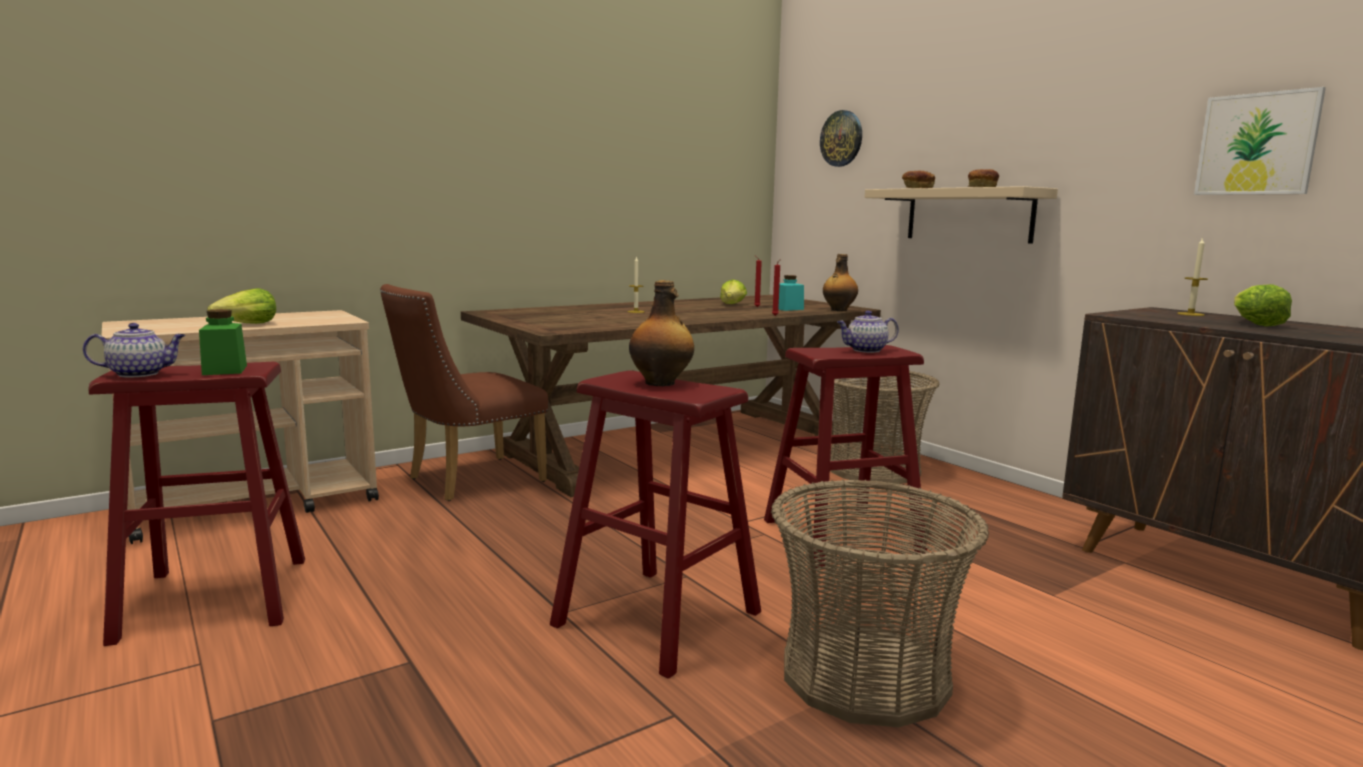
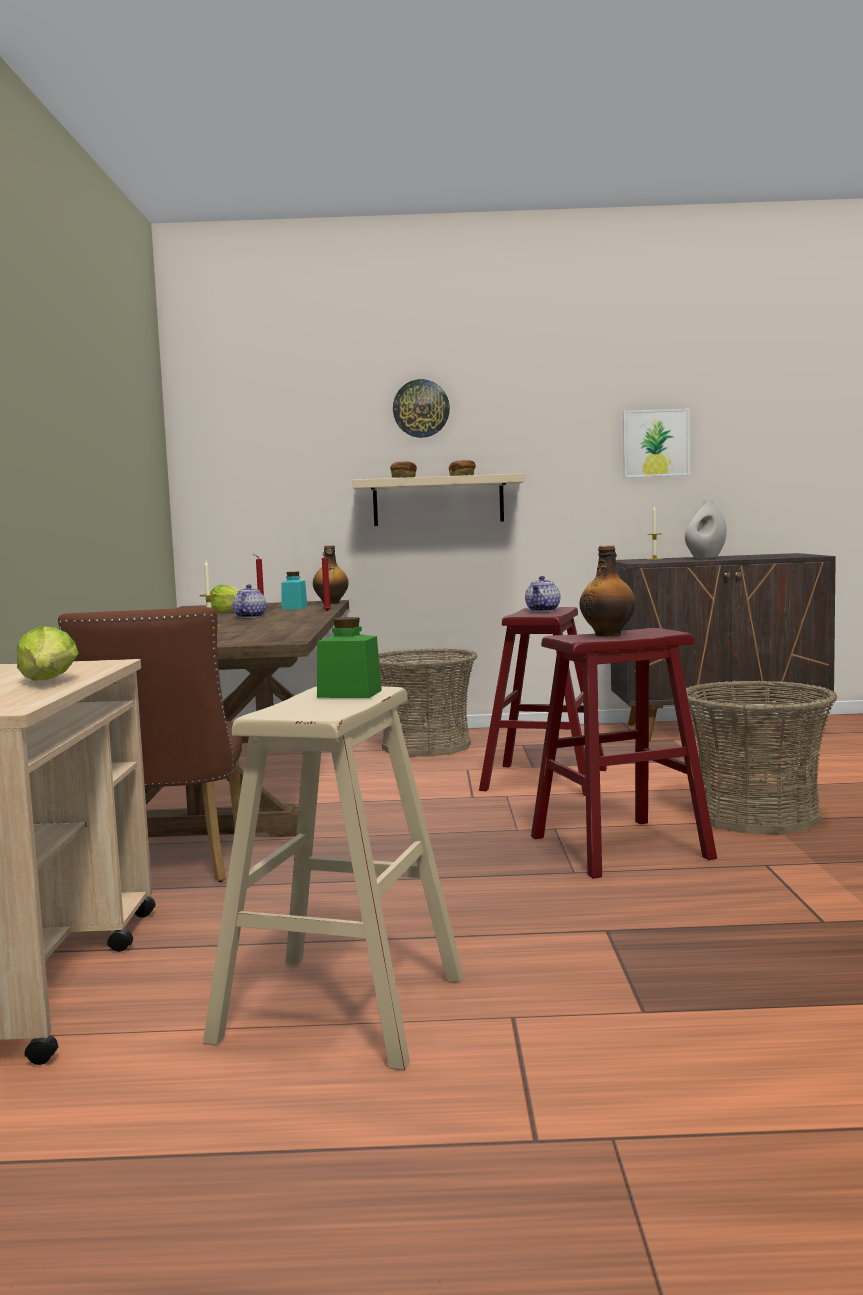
camera: 55 degrees left, 5 degrees down
teapot [83,323,185,377] -> teapot moved to [232,584,266,618]
red stool [89,362,305,646] -> beige stool [203,687,464,1071]
wall clock [820,110,862,167] -> wall clock moved to [393,379,450,438]
lettuce [1234,284,1292,327] -> white vase [685,499,727,559]

